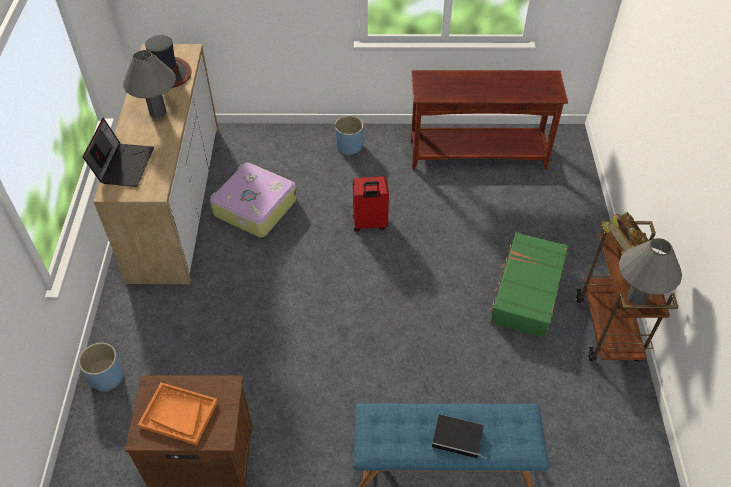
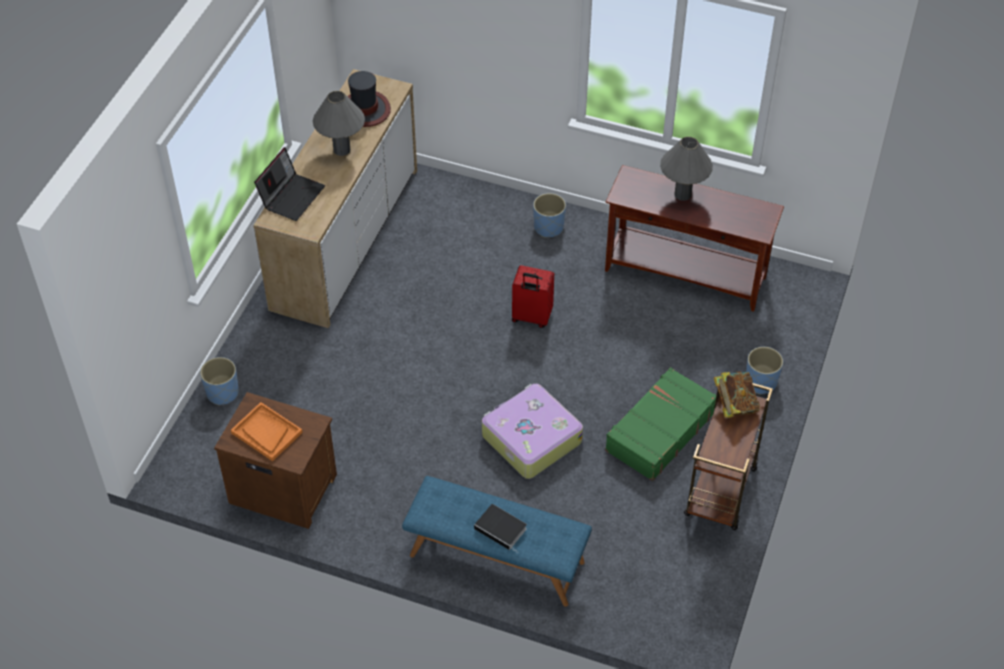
camera: 20 degrees right, 0 degrees up
suitcase [210,163,297,237] -> suitcase moved to [482,384,583,479]
grey table lamp [619,238,682,305] -> grey table lamp moved to [660,137,713,201]
none -> blue planter [746,347,783,395]

